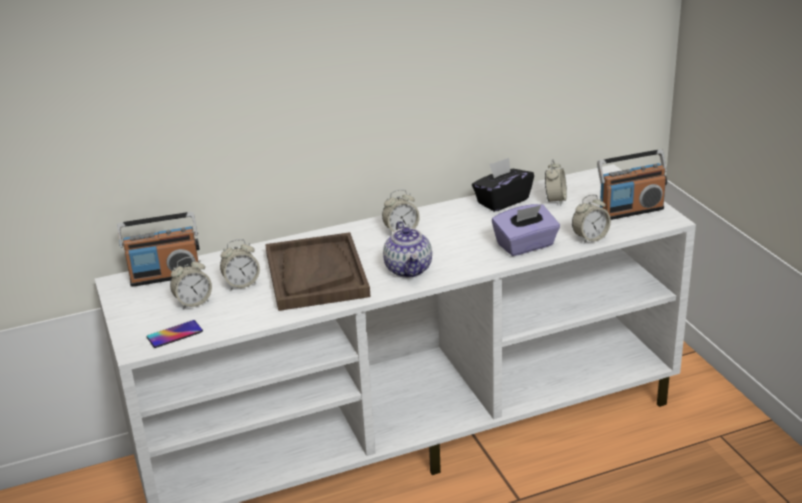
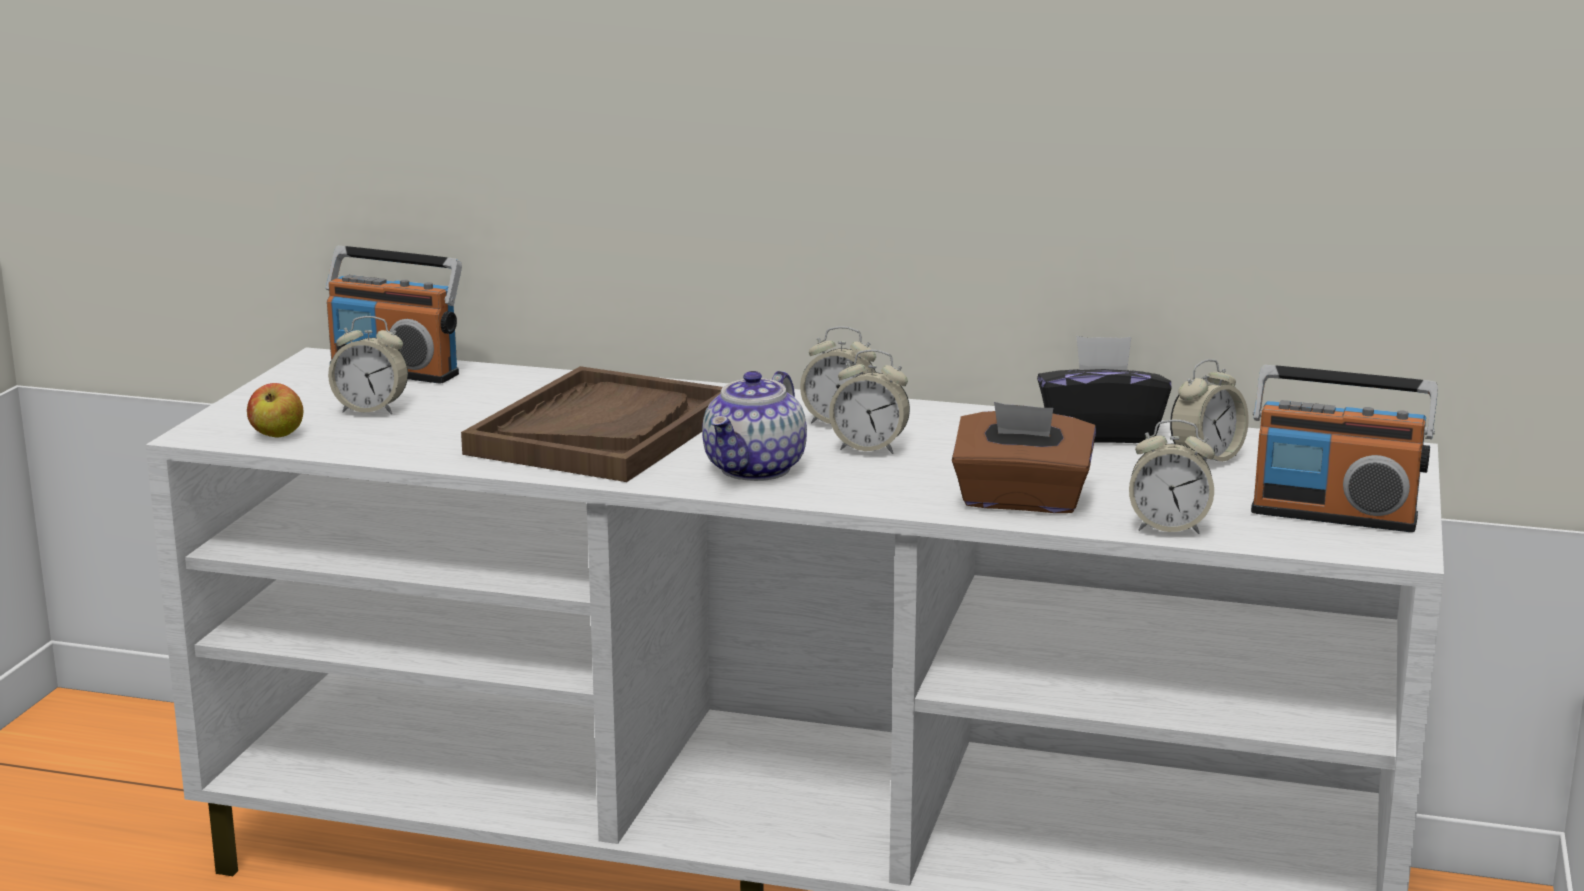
camera: 35 degrees right, 10 degrees down
phone [147,320,203,348] -> apple [247,383,303,438]
alarm clock [220,239,260,290] -> alarm clock moved to [829,350,910,454]
purple tissue box [492,204,560,256] -> brown tissue box [952,402,1096,513]

